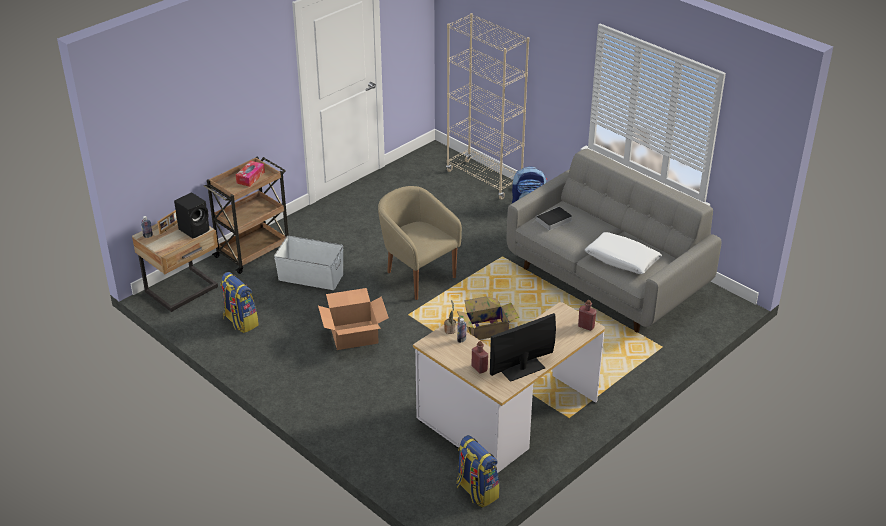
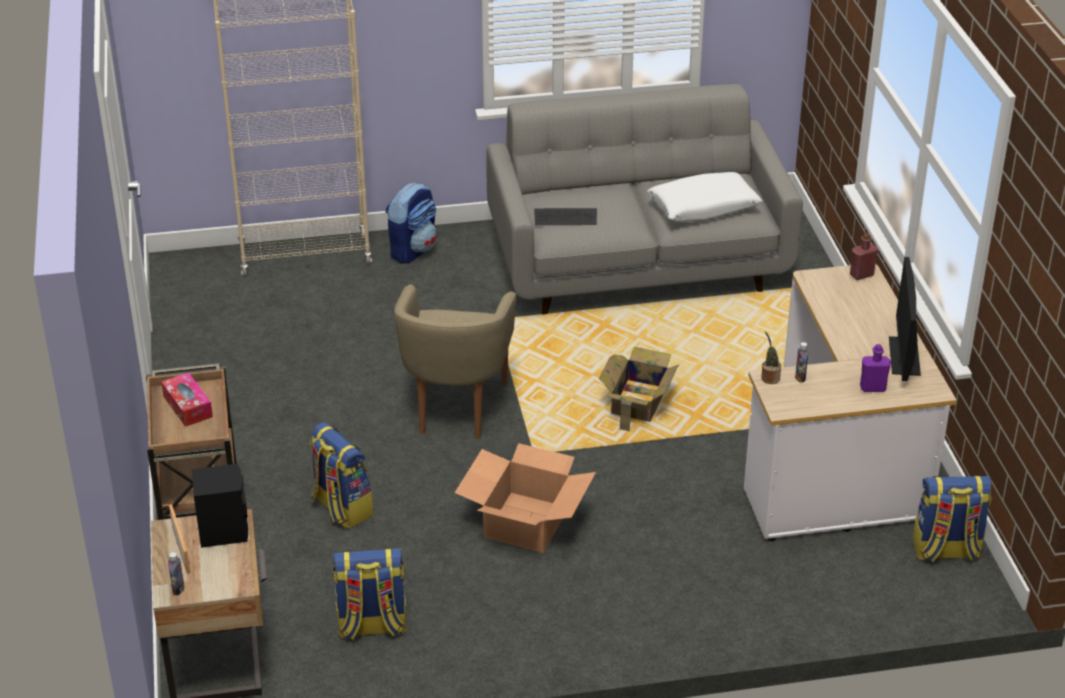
camera: 55 degrees left, 0 degrees up
white storage box [274,236,344,290] -> backpack [309,422,374,529]
beige armchair [378,186,462,300] -> beige armchair turned 75 degrees counterclockwise [394,285,517,439]
red bottle [472,341,488,374] -> purple bottle [860,344,891,392]
book [532,207,572,231] -> keyboard [534,208,597,225]

